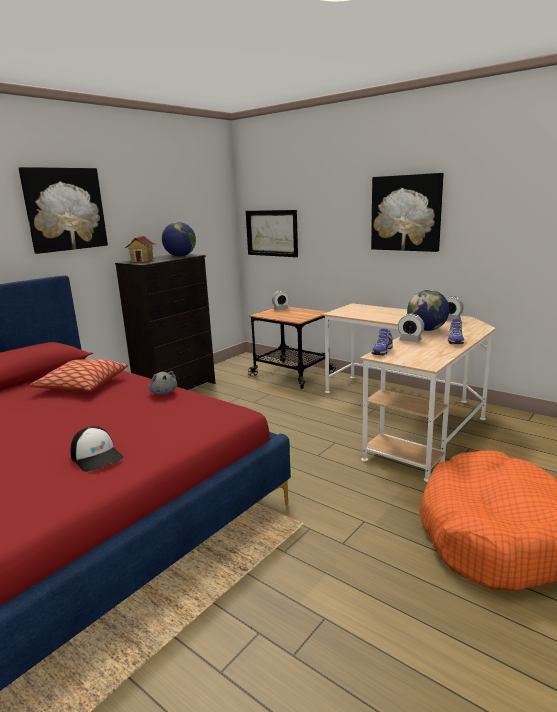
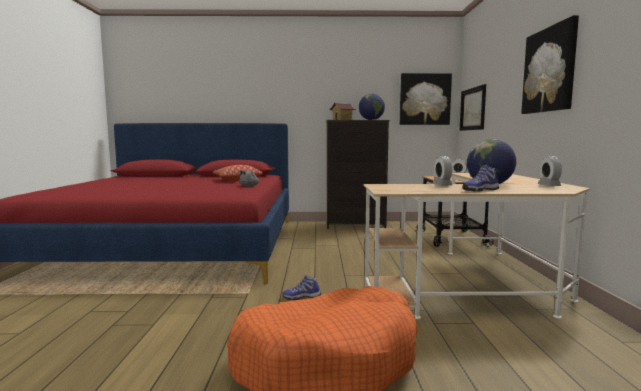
camera: 50 degrees right, 10 degrees down
picture [19,167,108,254] -> picture moved to [400,73,452,125]
cap [70,426,124,472] -> none
shoe [372,329,393,356] -> shoe moved to [282,275,321,300]

